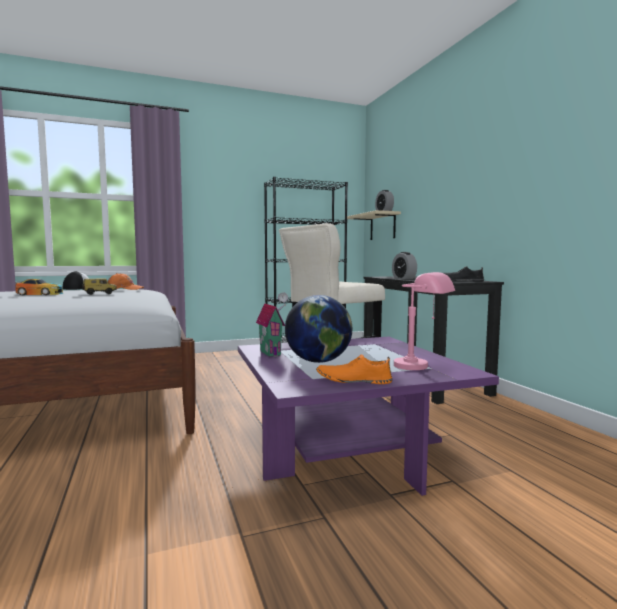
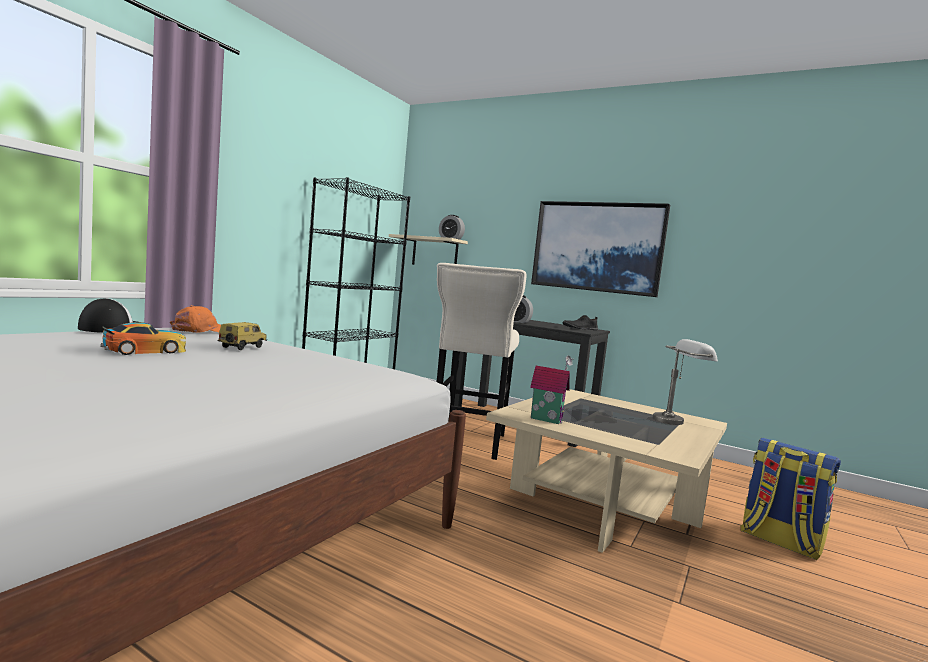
camera: 40 degrees left, 0 degrees up
purple coffee table [238,337,499,496] -> beige coffee table [486,389,727,553]
globe [285,295,352,363] -> none
orange shoe [316,355,392,384] -> none
pink table lamp [394,272,455,370] -> grey table lamp [653,339,718,425]
none -> picture [531,201,670,297]
none -> backpack [741,438,841,560]

